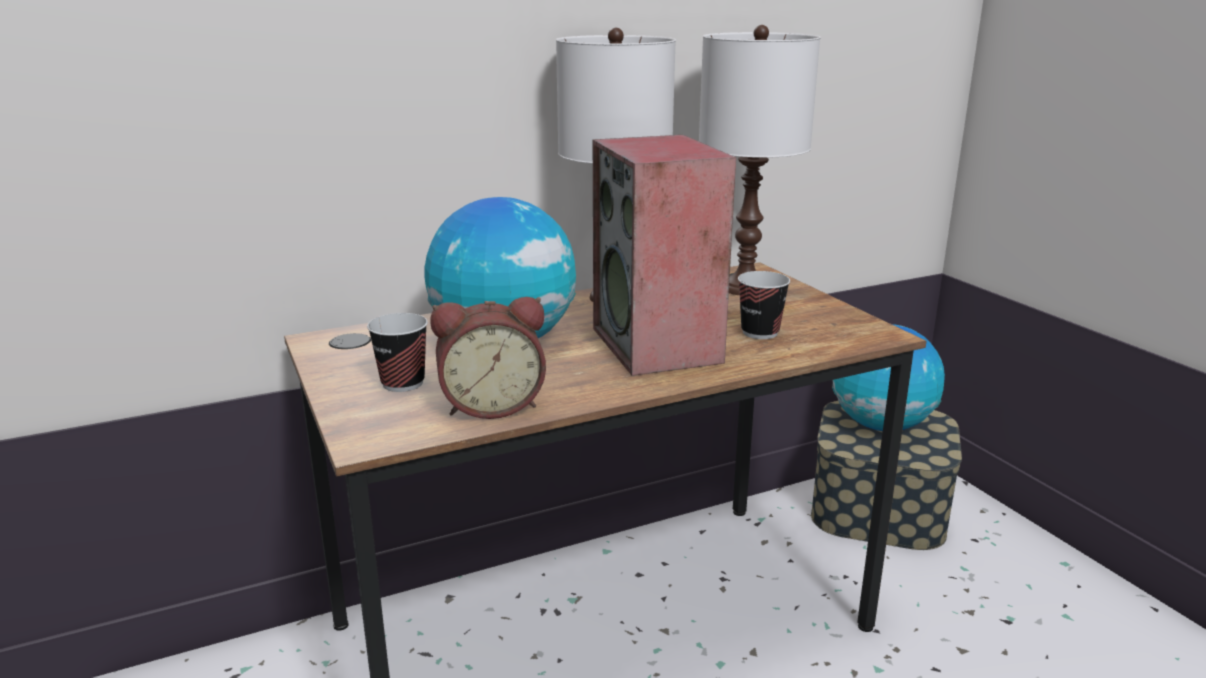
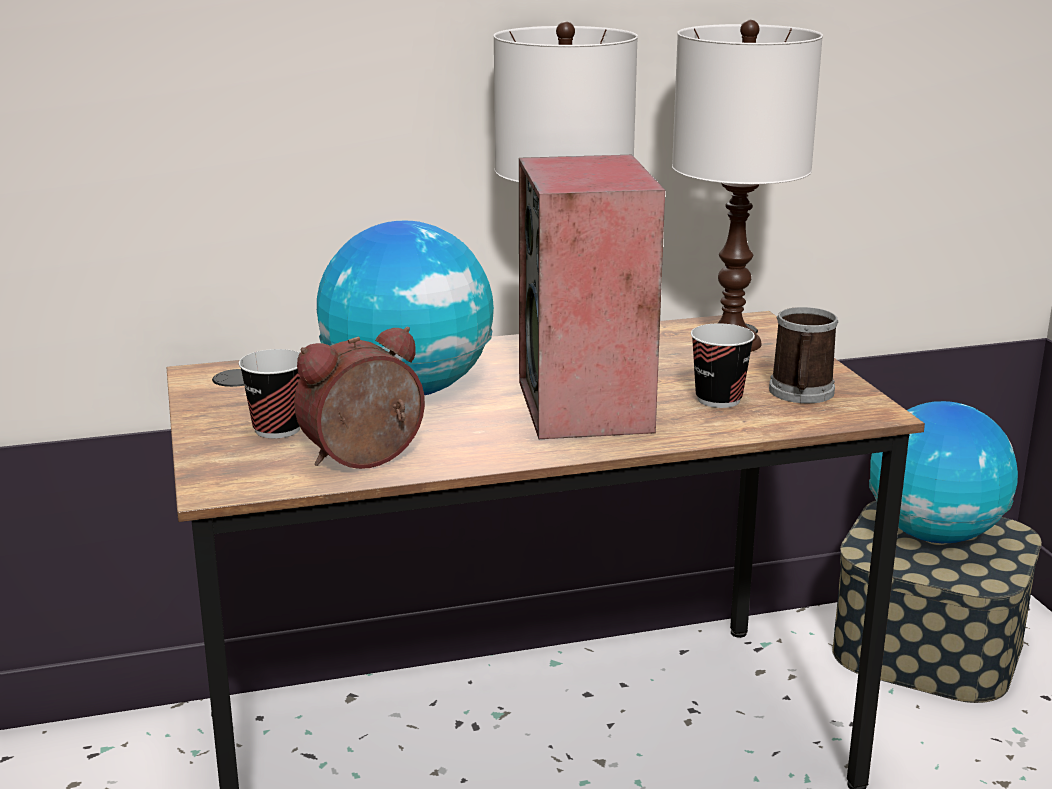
camera: 10 degrees right, 0 degrees up
alarm clock [430,297,546,419] -> alarm clock turned 150 degrees clockwise [294,326,425,469]
none -> mug [769,307,838,403]

